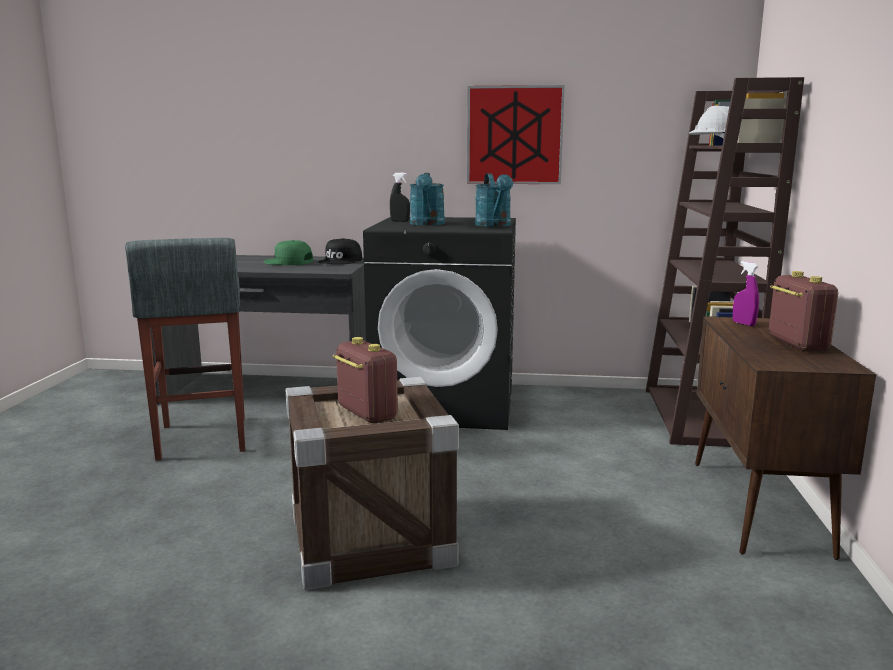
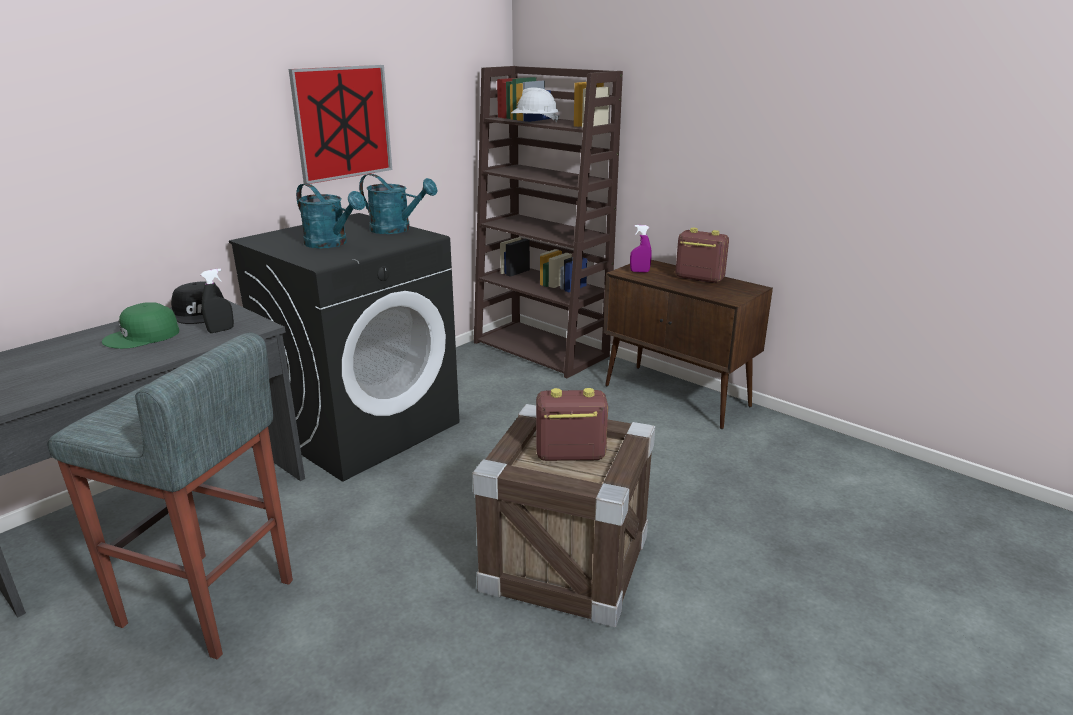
camera: 55 degrees left, 10 degrees up
black spray bottle [390,173,410,222] -> black spray bottle moved to [200,269,234,333]

